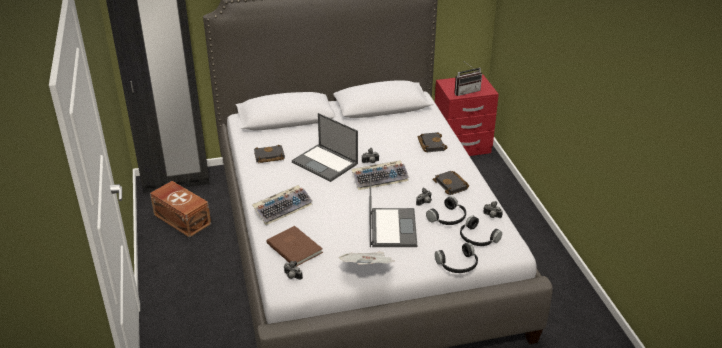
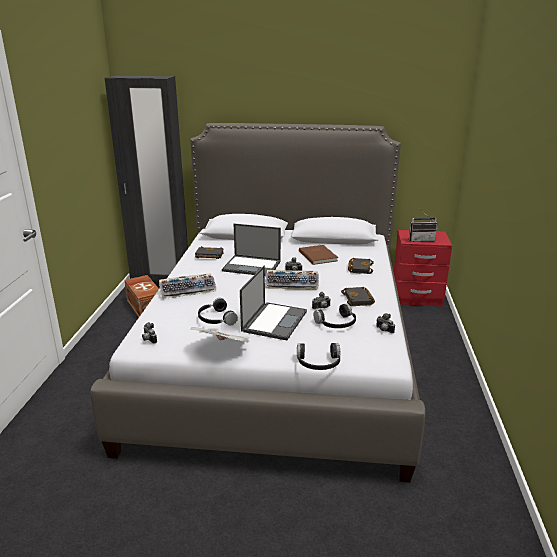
camera: 20 degrees right, 10 degrees down
brown book [266,226,323,267] -> brown book moved to [299,245,338,265]
laptop [292,113,358,182] -> laptop turned 45 degrees counterclockwise [222,224,281,276]
black headphones [460,215,502,246] -> black headphones moved to [198,298,238,326]

